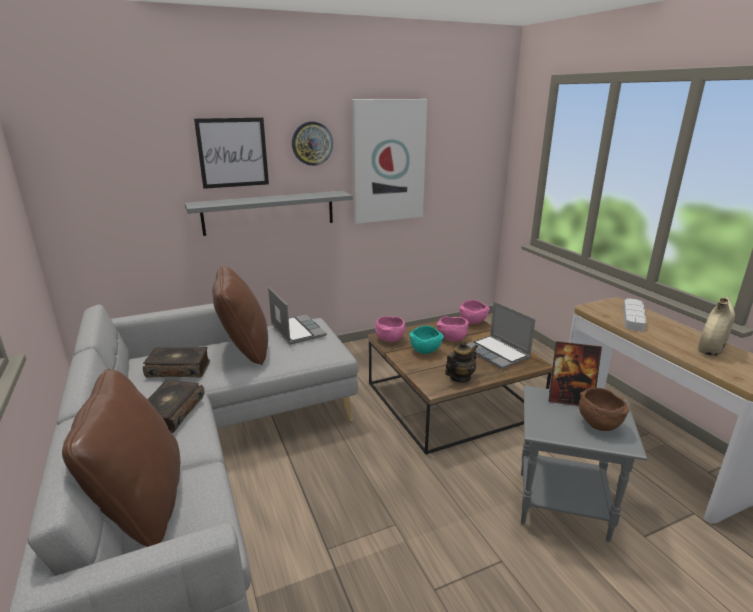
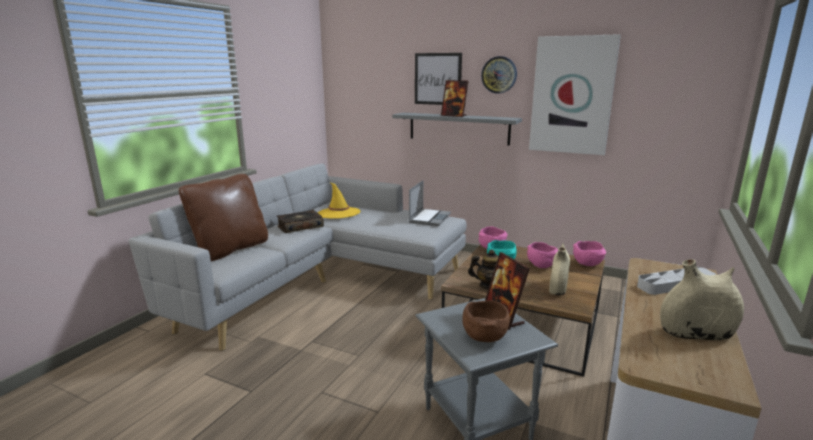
camera: 50 degrees right, 5 degrees down
book [143,347,210,378] -> yellow hat [318,183,361,219]
brown pillow [212,266,268,365] -> none
laptop [466,302,535,369] -> beige vase [549,243,570,295]
none -> picture frame [441,80,469,117]

